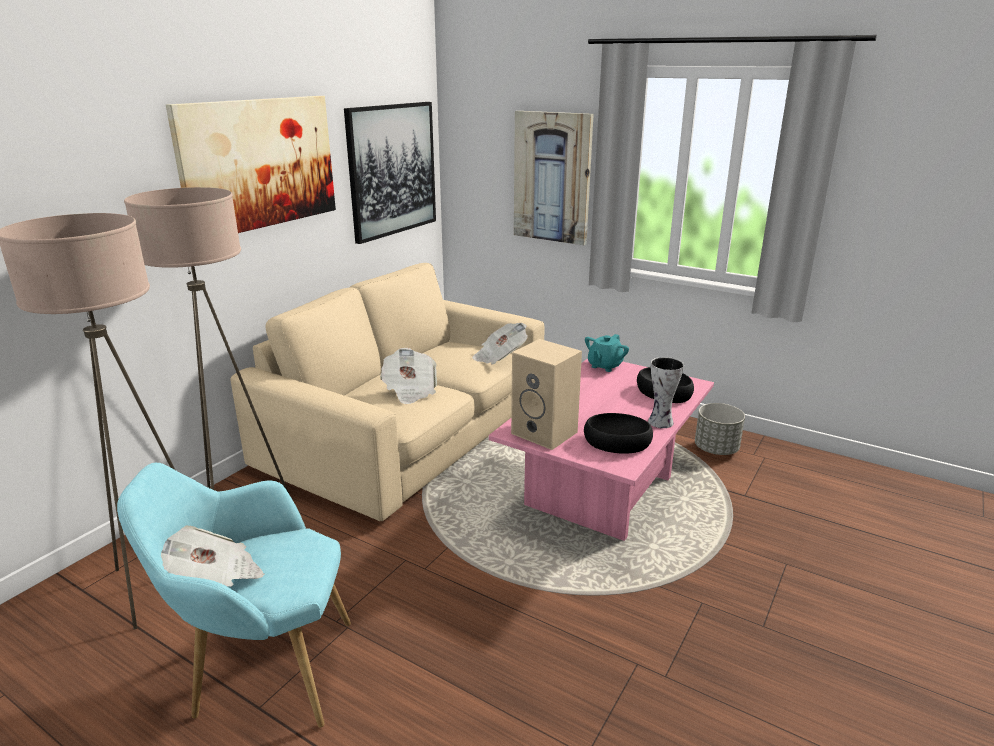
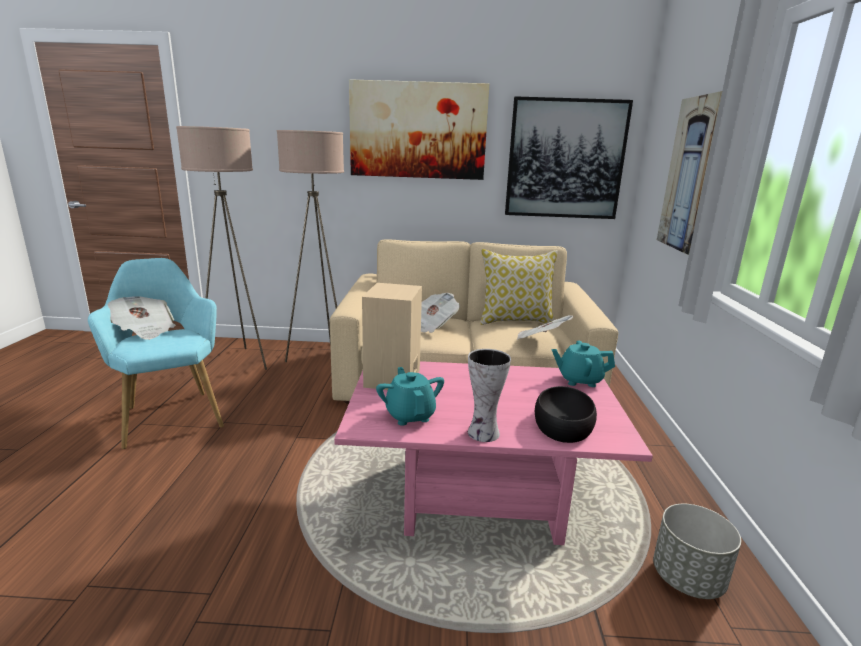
camera: 60 degrees right, 5 degrees down
black bowl [584,413,653,454] -> turquoise teapot [376,367,444,426]
none -> pillow [481,249,558,325]

